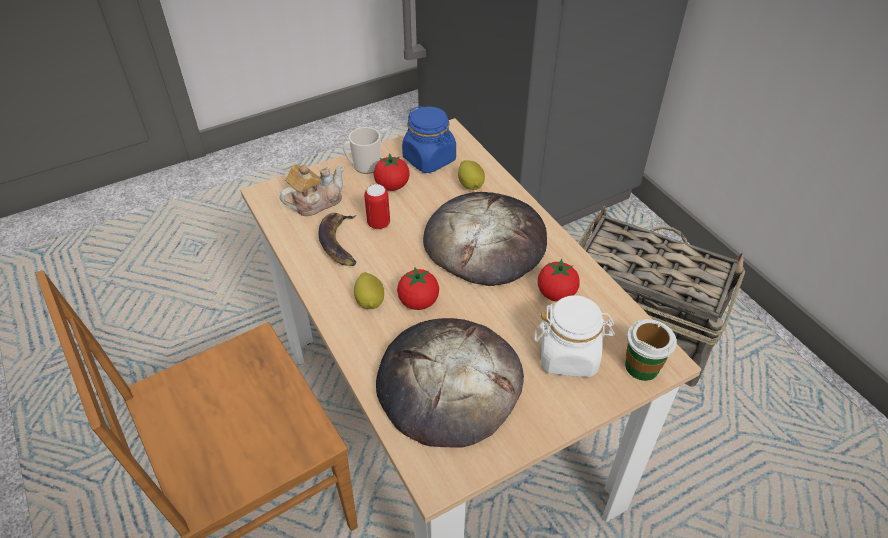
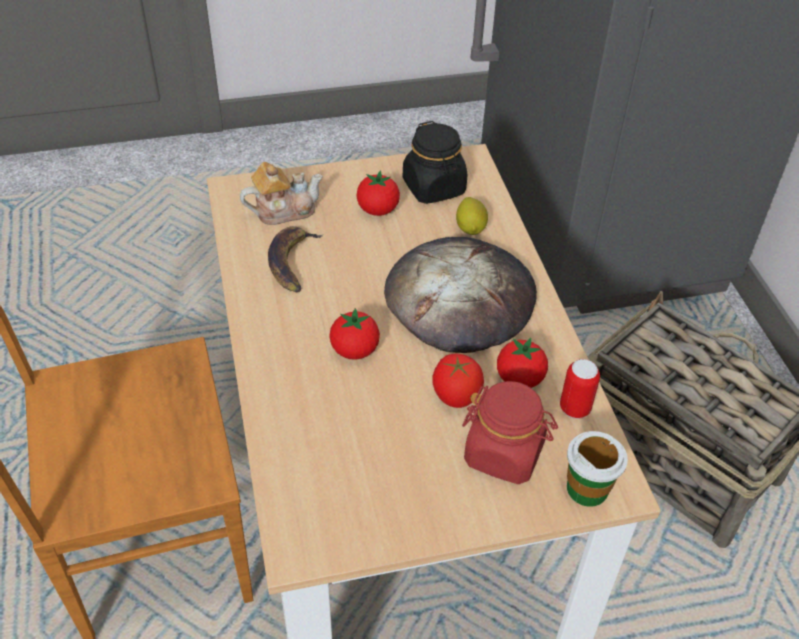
camera: 15 degrees right, 0 degrees up
mug [343,127,381,174] -> none
lemon [354,272,384,309] -> none
can [364,184,390,230] -> can moved to [560,359,600,419]
bread [376,318,524,448] -> none
blue jar [402,106,456,173] -> black jar [402,121,468,204]
white jar [535,295,615,377] -> red jar [462,381,558,484]
none -> tomato [433,354,484,408]

